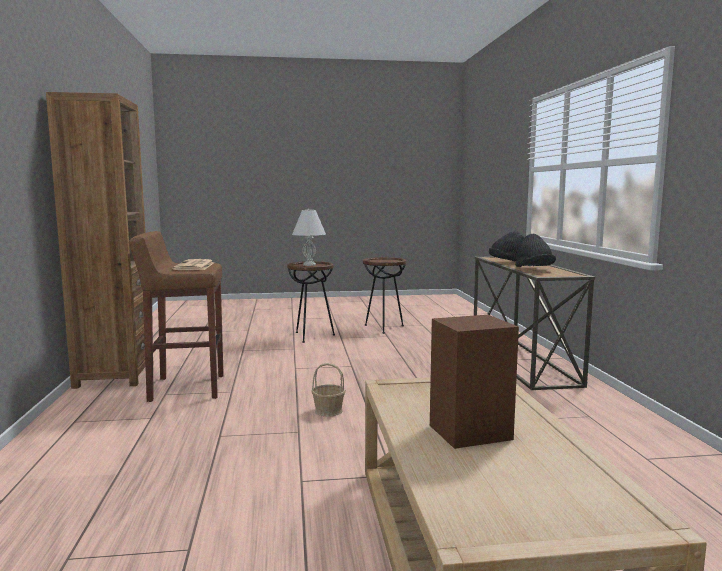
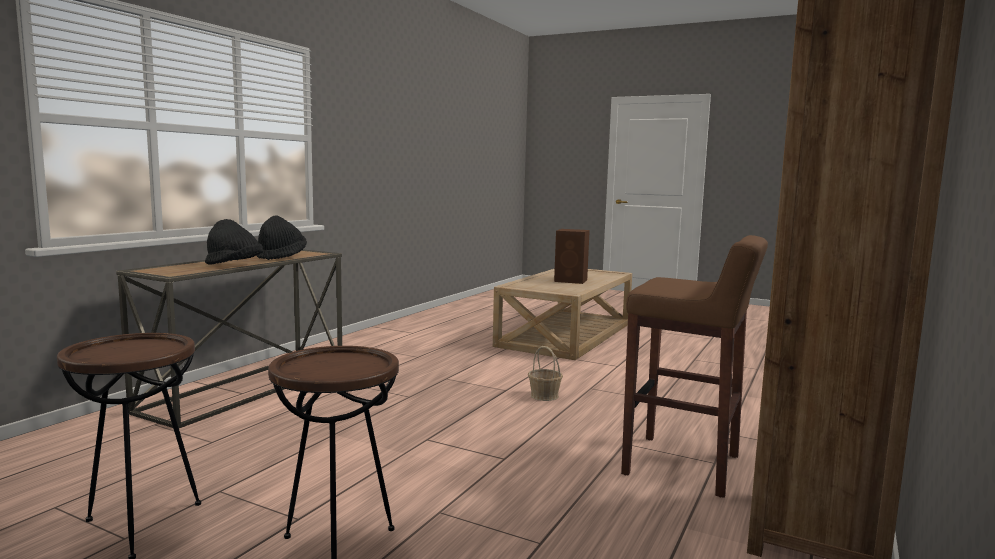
camera: 145 degrees left, 0 degrees up
newspaper [172,259,214,270] -> none
white table lamp [292,209,326,266] -> none

